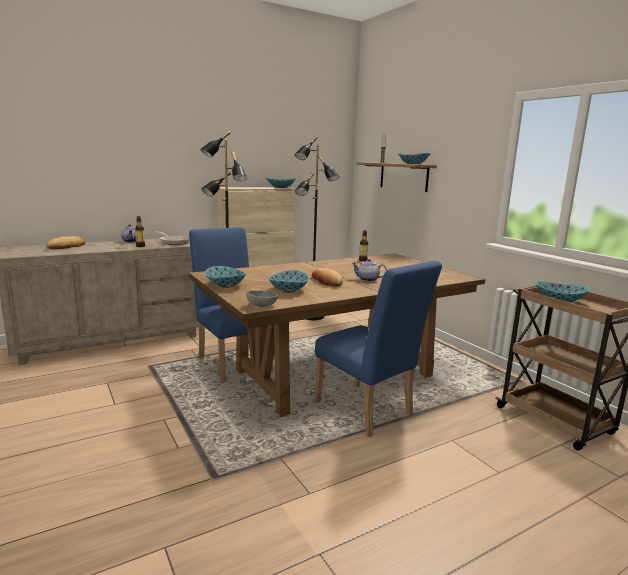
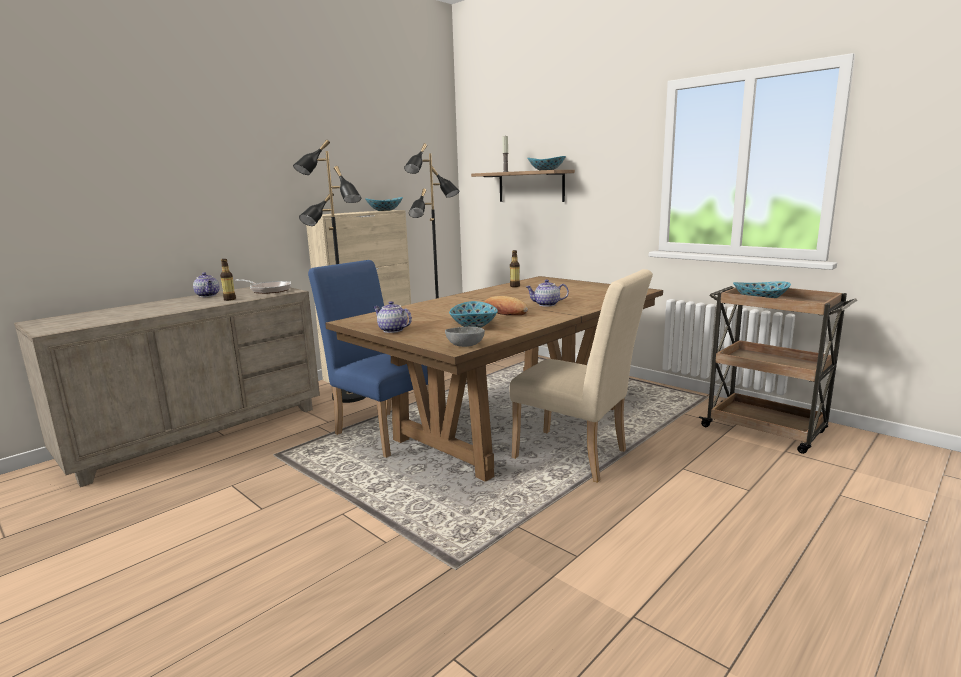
camera: 15 degrees left, 0 degrees up
bread [46,236,85,249] -> none
bowl [205,266,246,288] -> teapot [374,301,412,333]
blue chair [314,261,442,437] -> beige chair [510,269,653,483]

